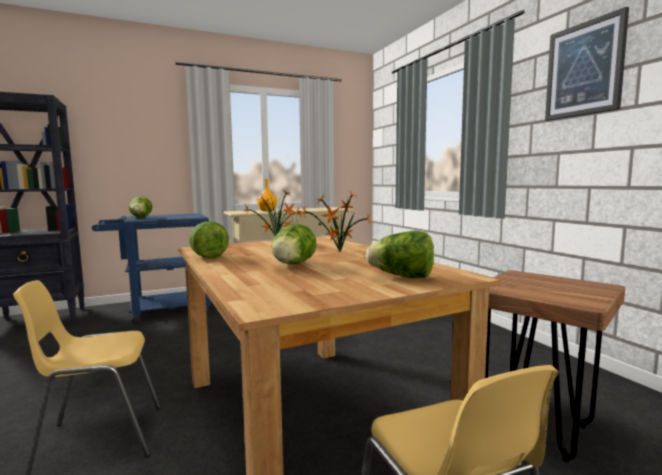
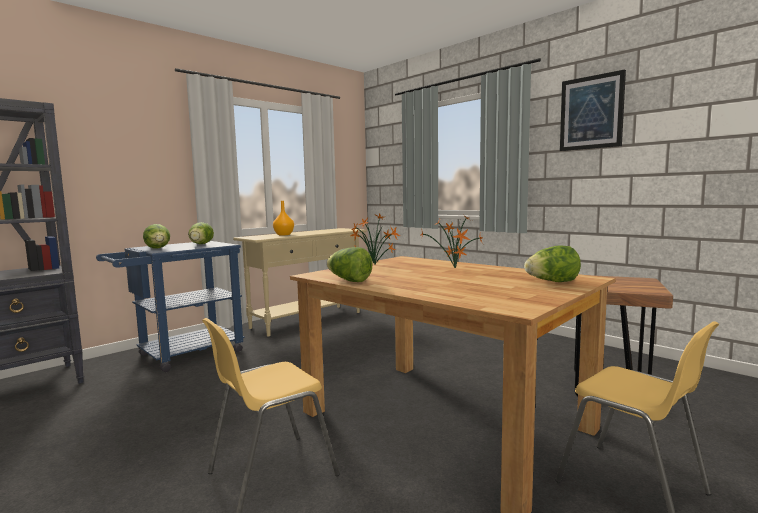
camera: 20 degrees left, 0 degrees up
lettuce [272,224,317,264] -> lettuce moved to [188,222,214,244]

